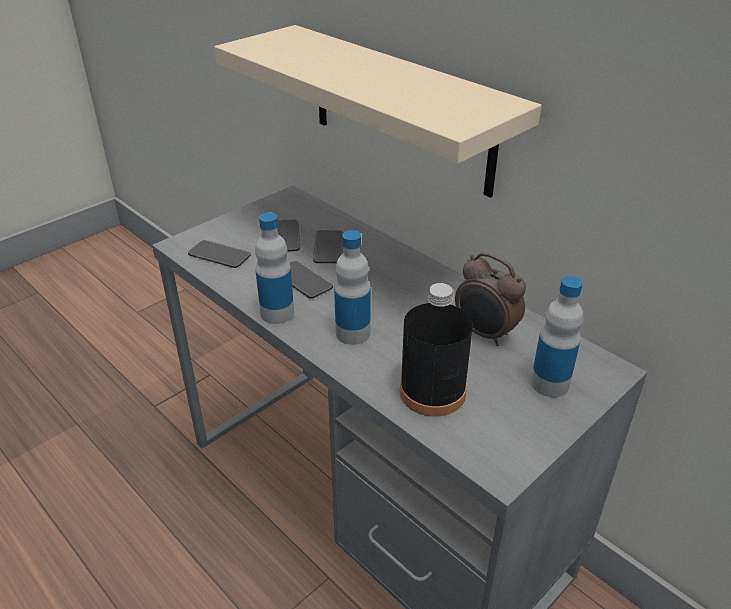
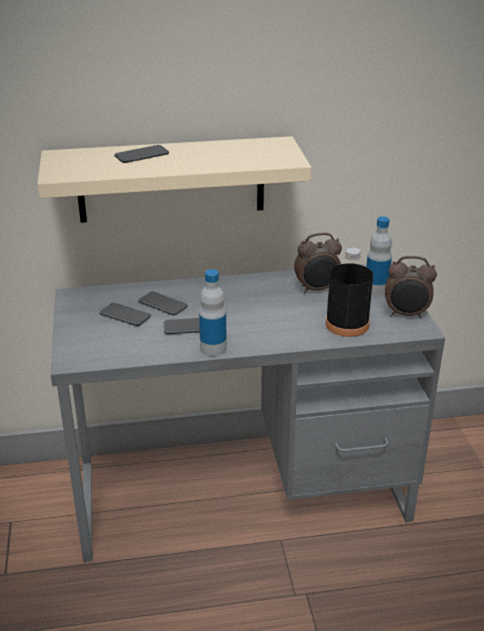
camera: 55 degrees left, 5 degrees down
phone [188,240,251,268] -> phone moved to [114,145,169,163]
bottle [334,230,371,345] -> none
none -> alarm clock [385,256,437,319]

